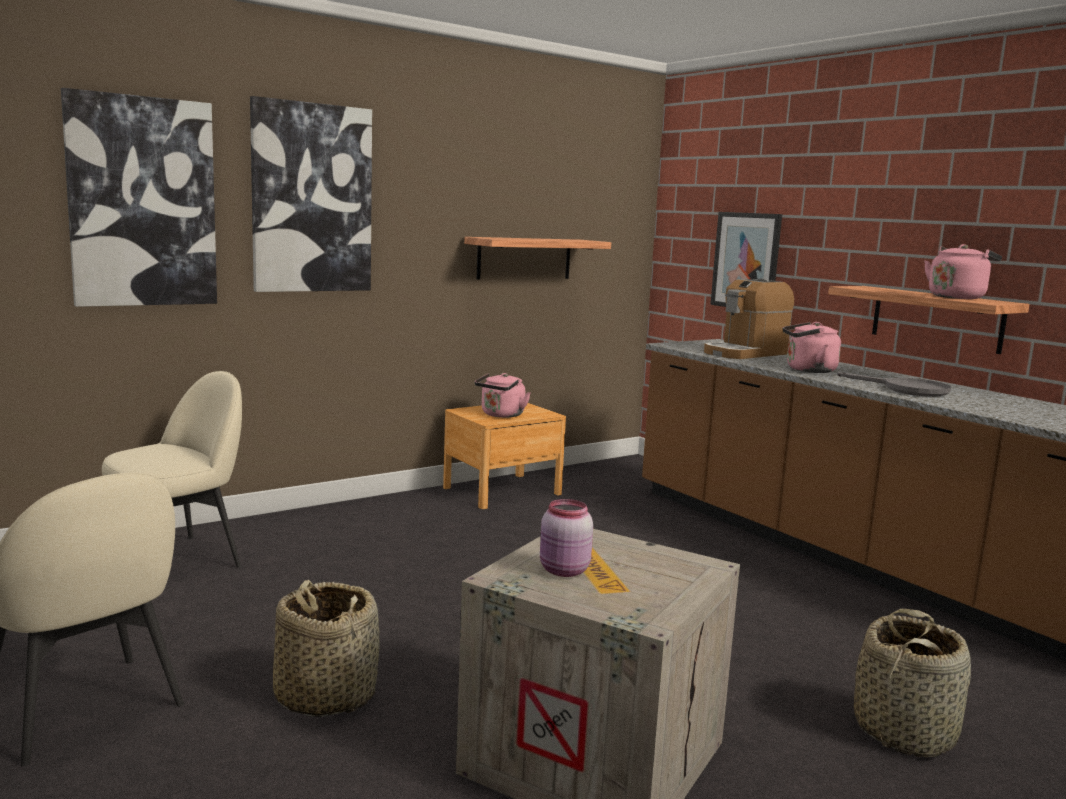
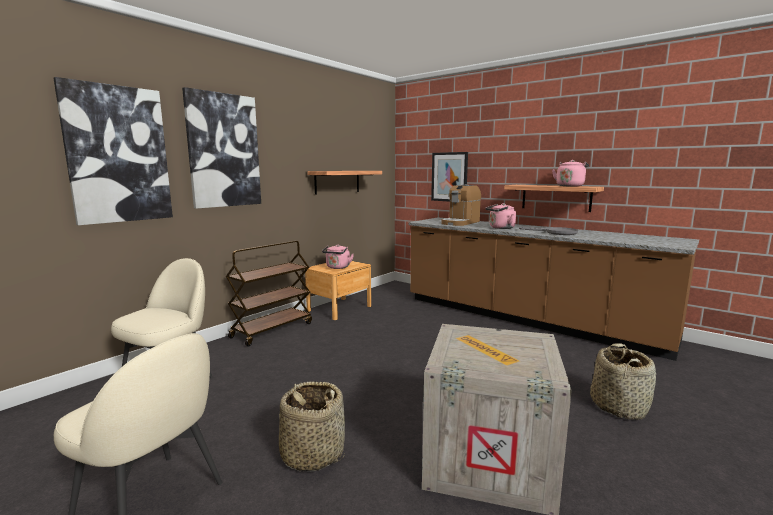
camera: 15 degrees left, 0 degrees up
pink jar [540,499,593,577] -> none
none -> brown cart [226,241,312,346]

